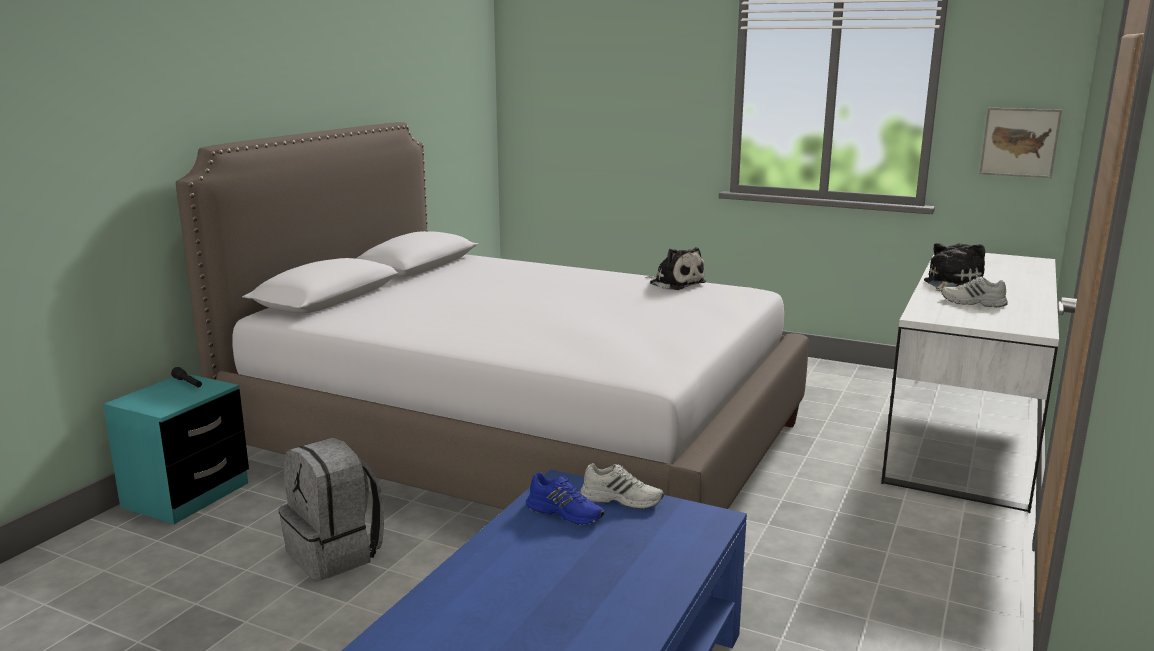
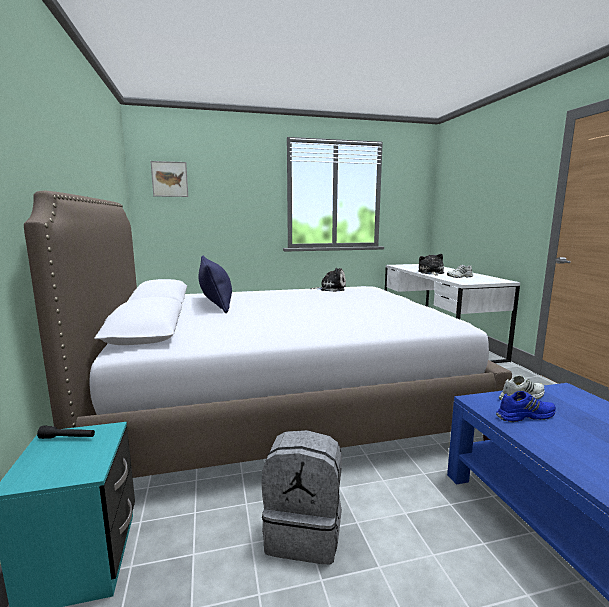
camera: 40 degrees left, 5 degrees down
picture [979,108,1062,178] -> picture moved to [150,161,188,197]
none -> blue pillow [199,256,232,313]

